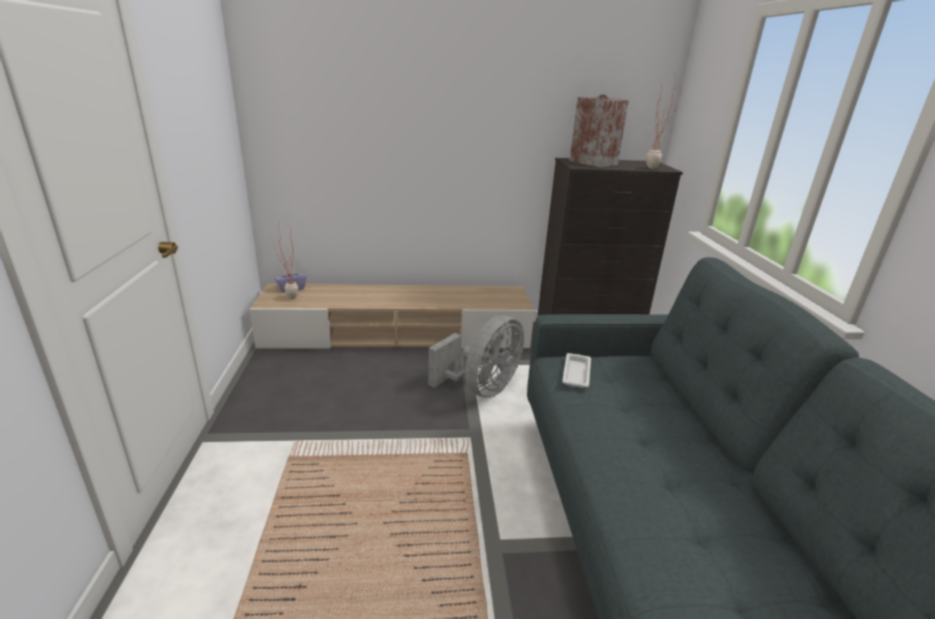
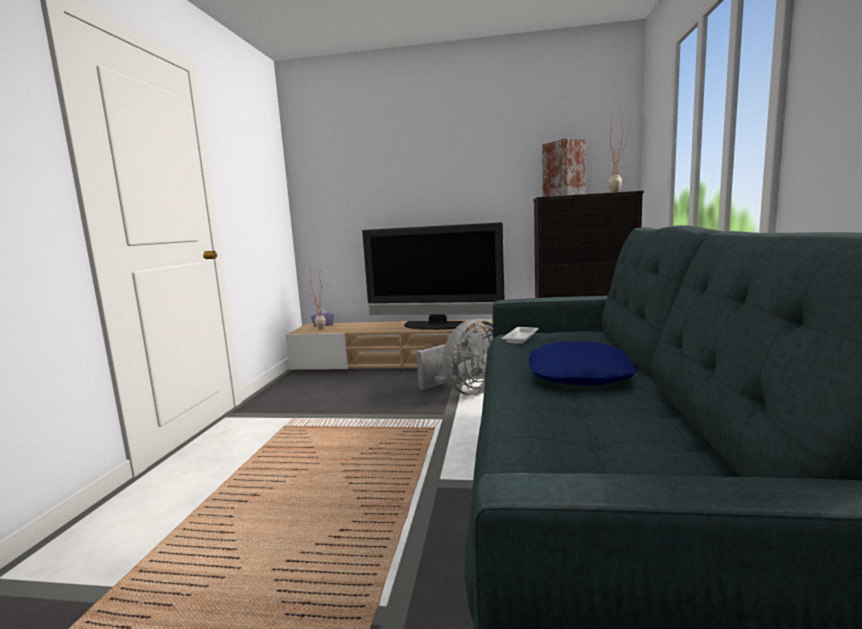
camera: 15 degrees right, 15 degrees down
none -> television [362,222,505,330]
none -> blue pillow [529,341,637,385]

